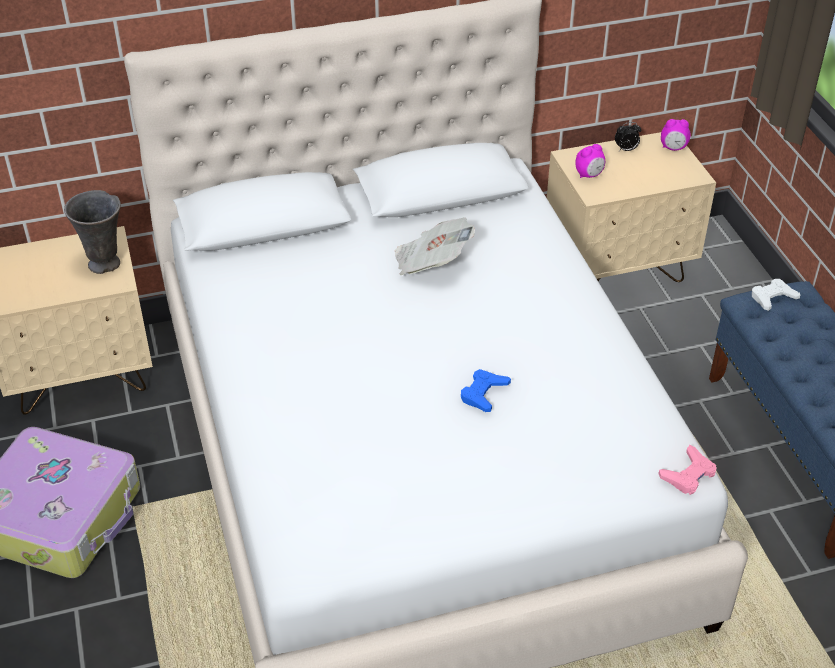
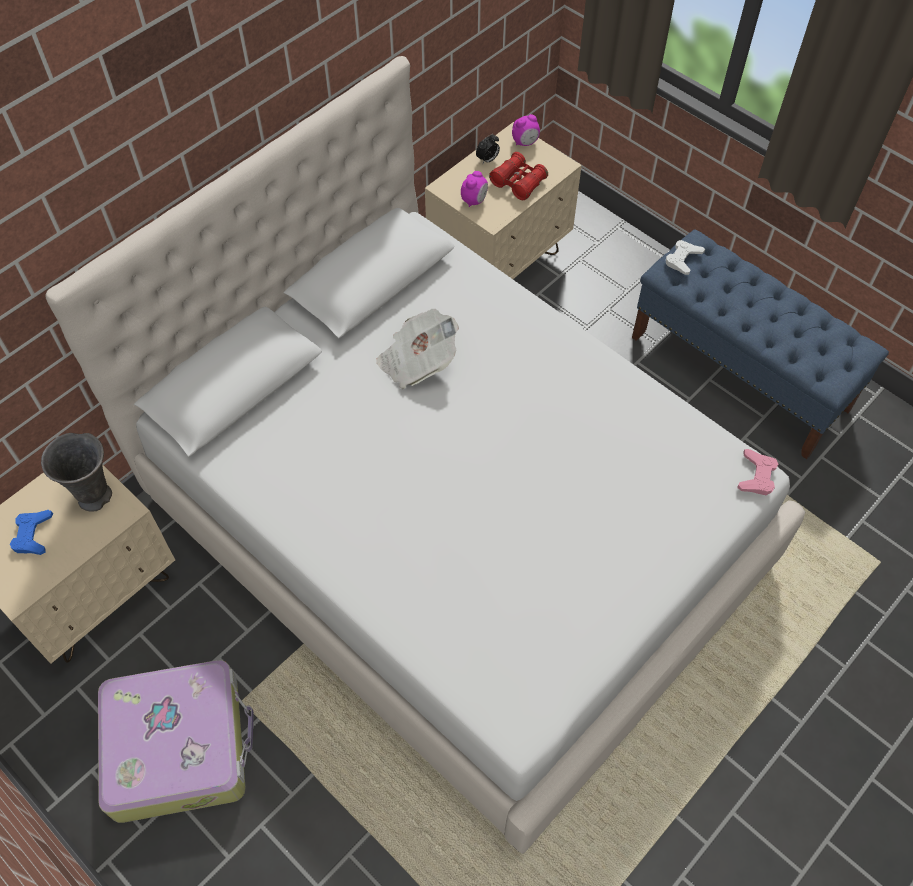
camera: 30 degrees left, 15 degrees up
blue game controller [461,369,511,412] -> blue game controller moved to [10,510,53,555]
none -> red binoculars [489,152,548,200]

